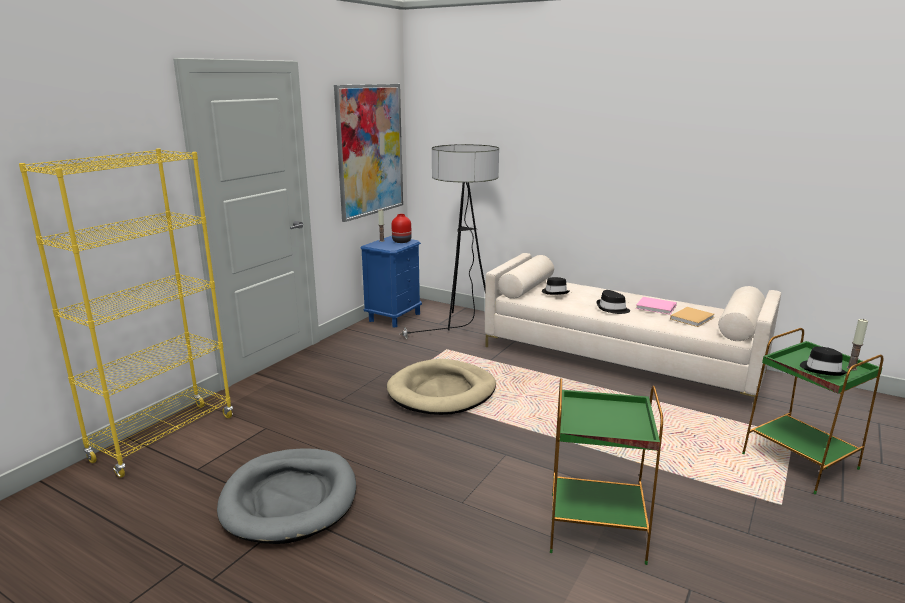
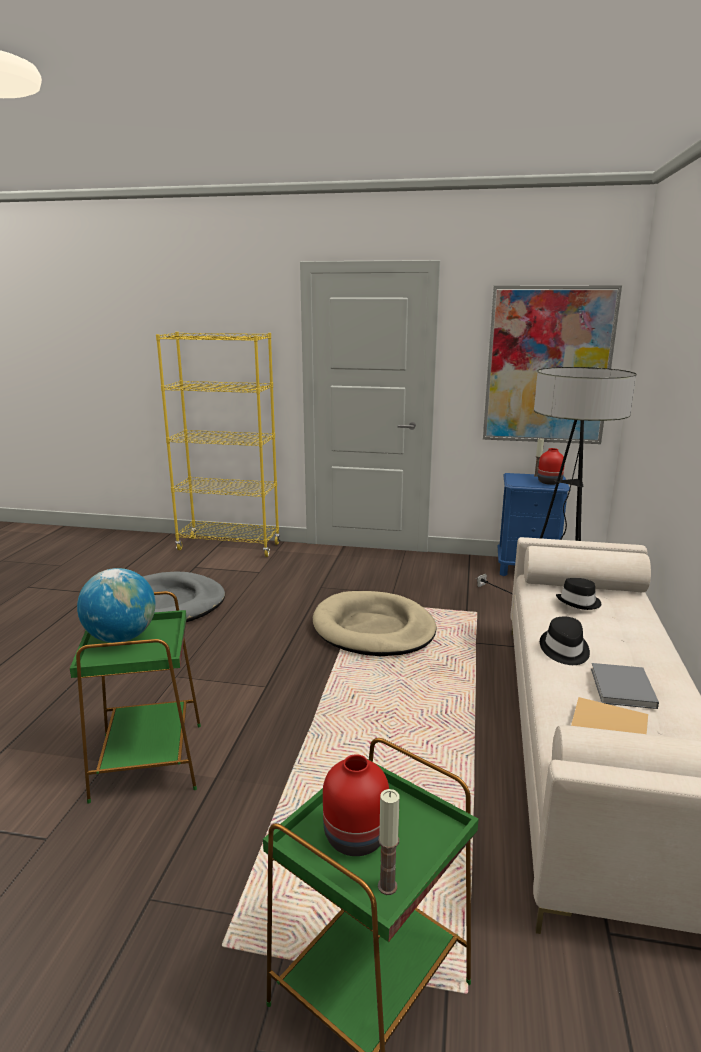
camera: 70 degrees right, 0 degrees up
pink book [636,297,677,315] -> grey book [591,663,659,709]
black hat [800,346,847,376] -> red vase [323,754,389,856]
none -> globe [77,568,156,643]

